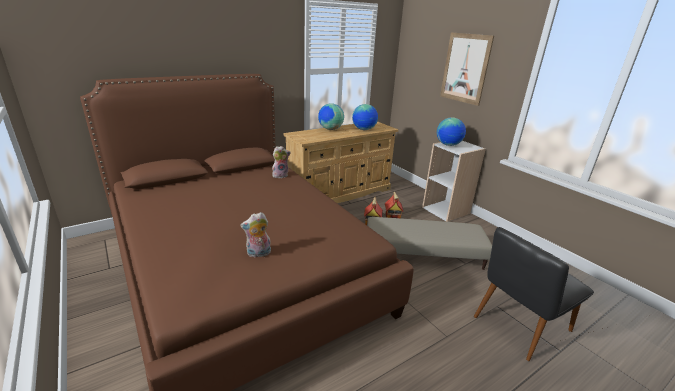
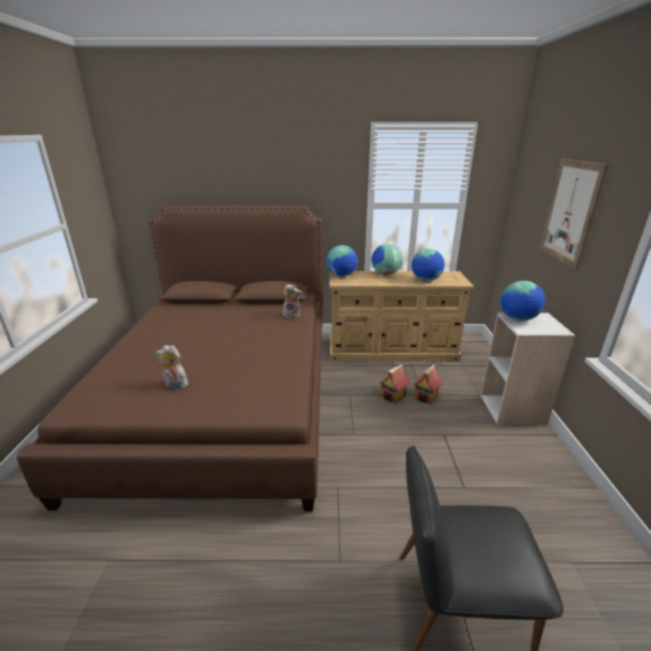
camera: 35 degrees right, 0 degrees up
beige ottoman [367,217,492,270] -> none
none -> globe [327,245,358,277]

